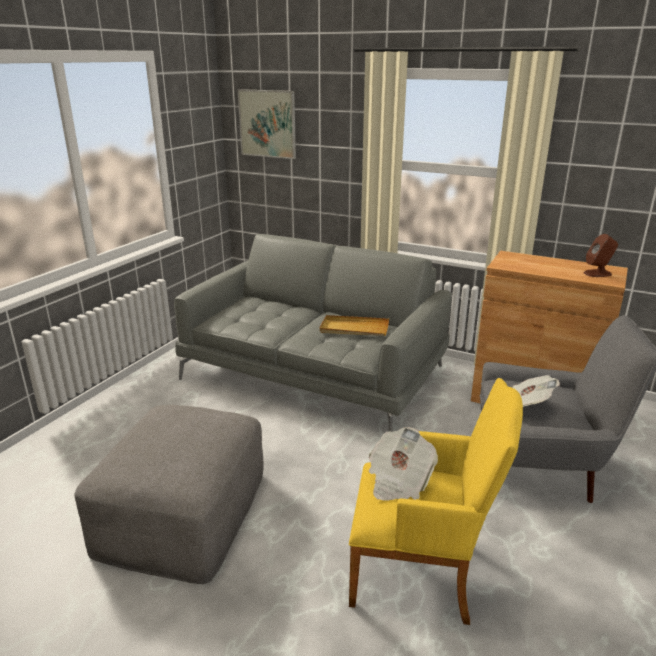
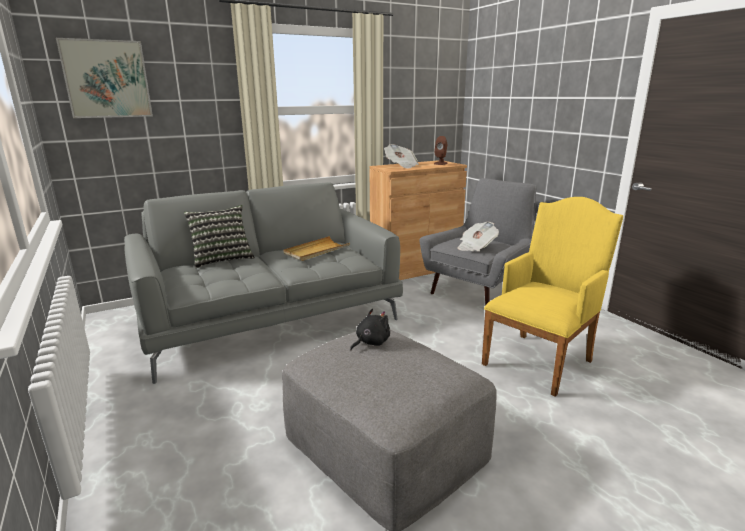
camera: 55 degrees left, 5 degrees down
newspaper [369,427,438,501] -> newspaper moved to [384,144,419,169]
none -> pillow [184,205,255,268]
none -> black plush toy [350,309,390,350]

